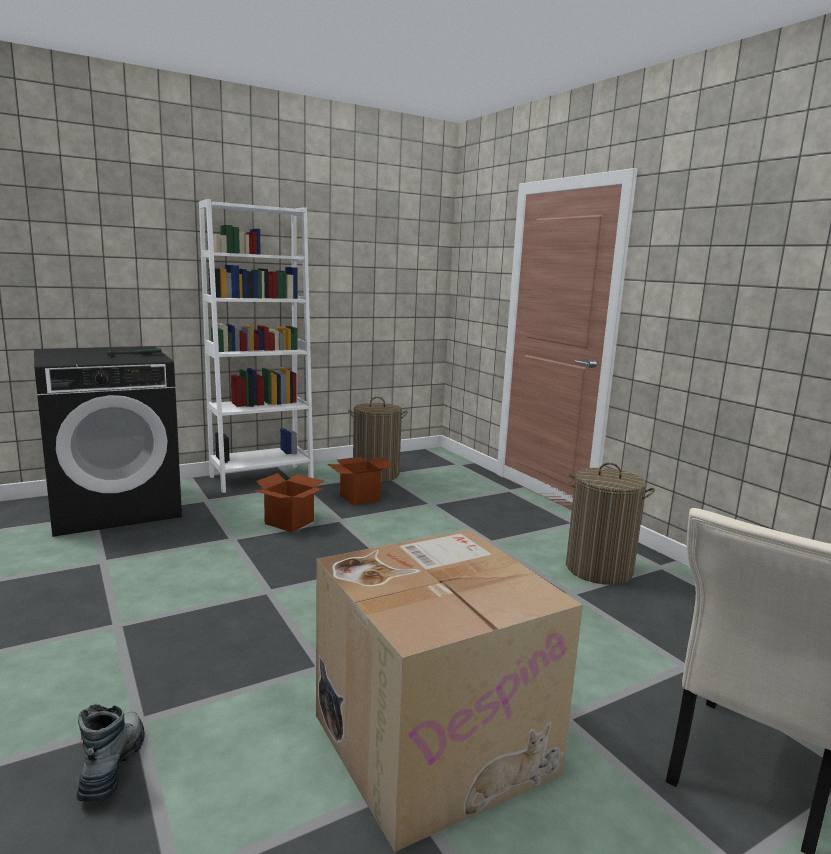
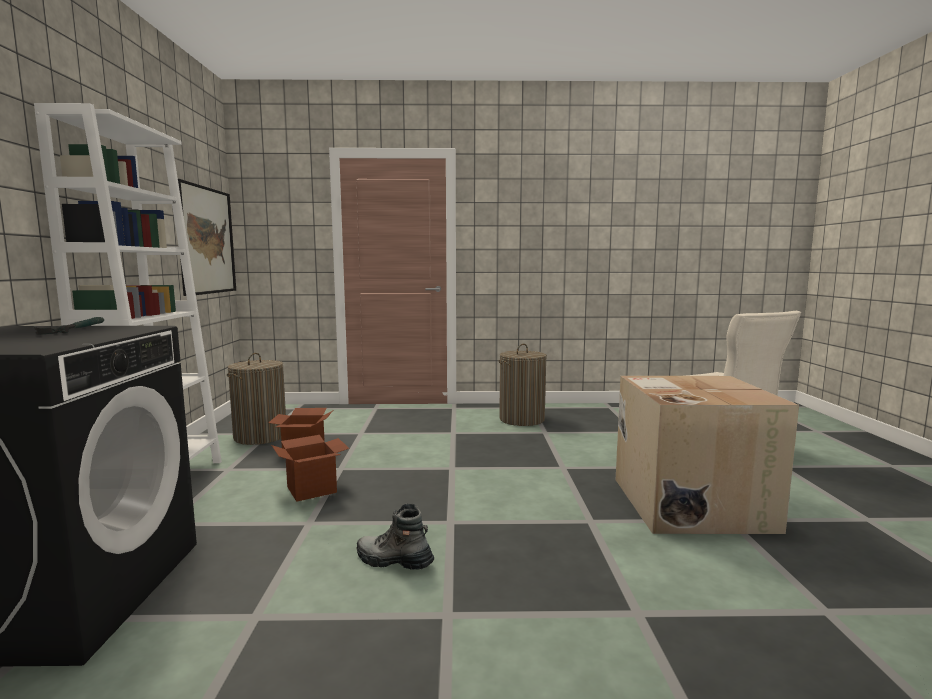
camera: 60 degrees left, 5 degrees down
boot [76,704,145,801] -> boot moved to [356,503,434,570]
none -> picture [178,179,236,296]

